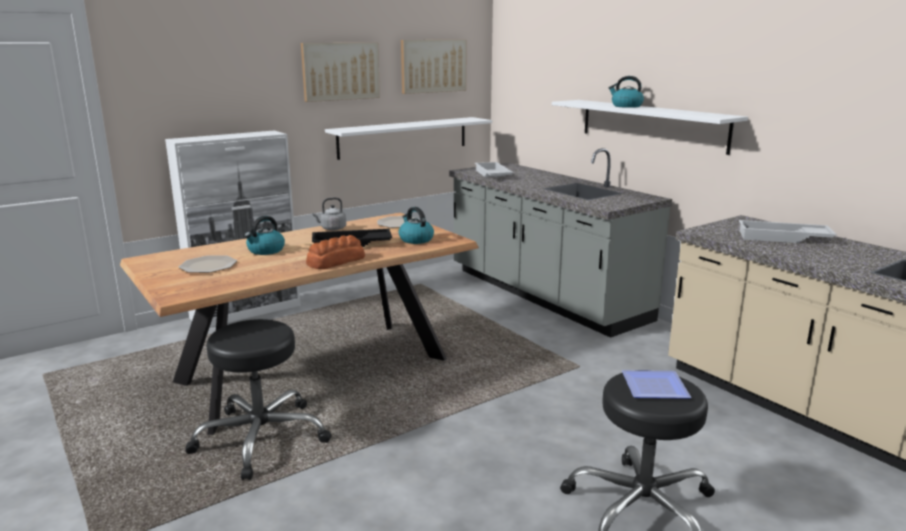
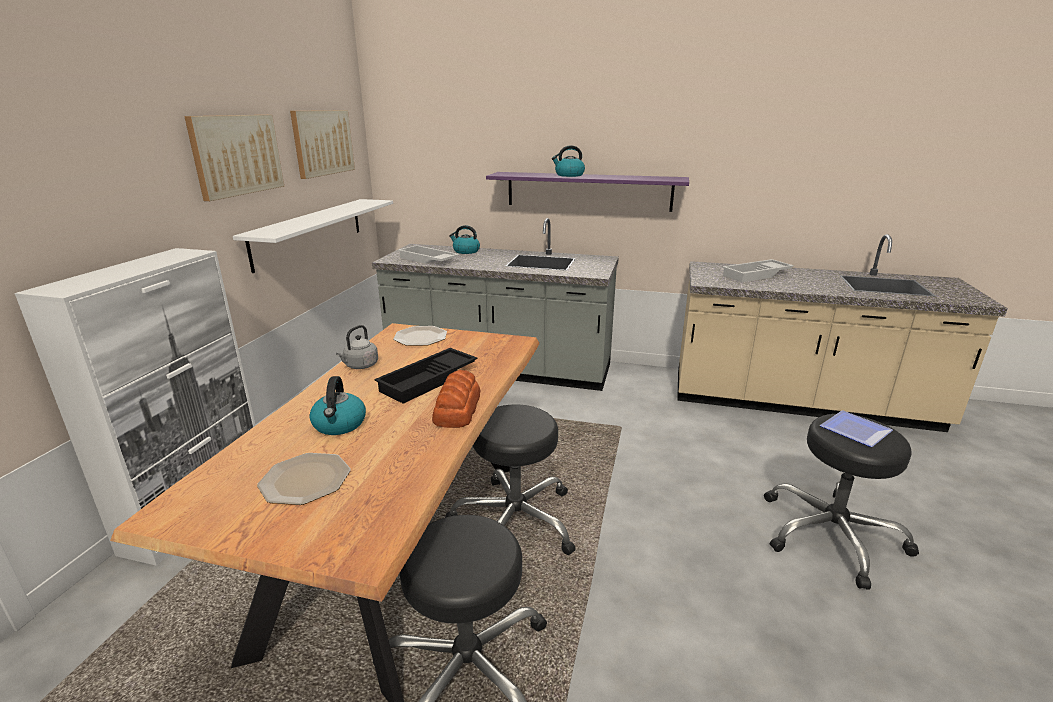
camera: 40 degrees left, 5 degrees up
kettle [399,207,434,244] -> kettle moved to [449,225,480,254]
white shelf [552,100,748,155] -> purple shelf [486,172,689,212]
none -> black stool [445,404,576,555]

